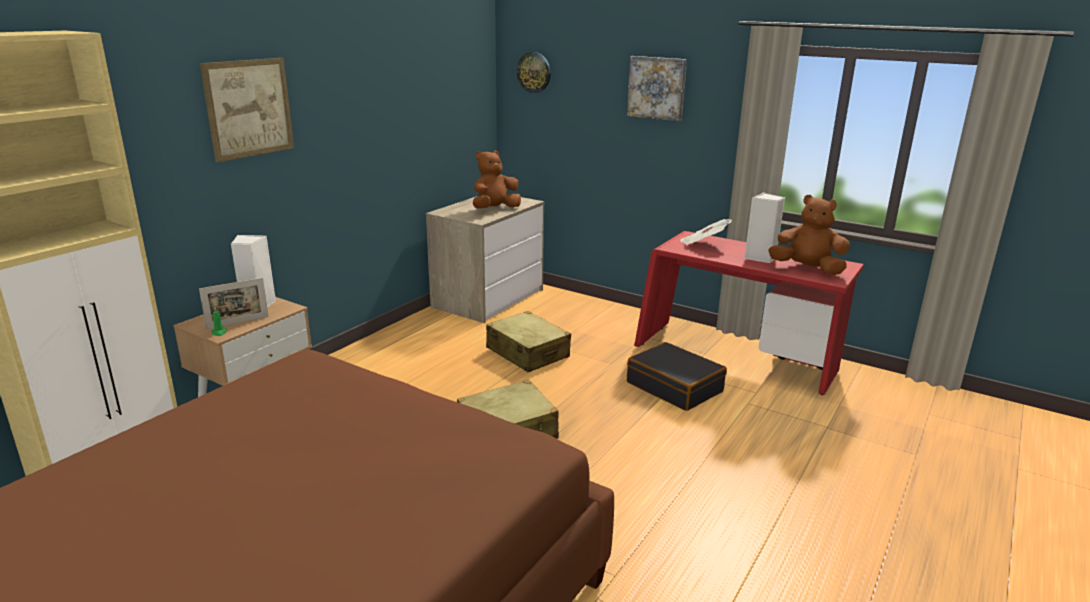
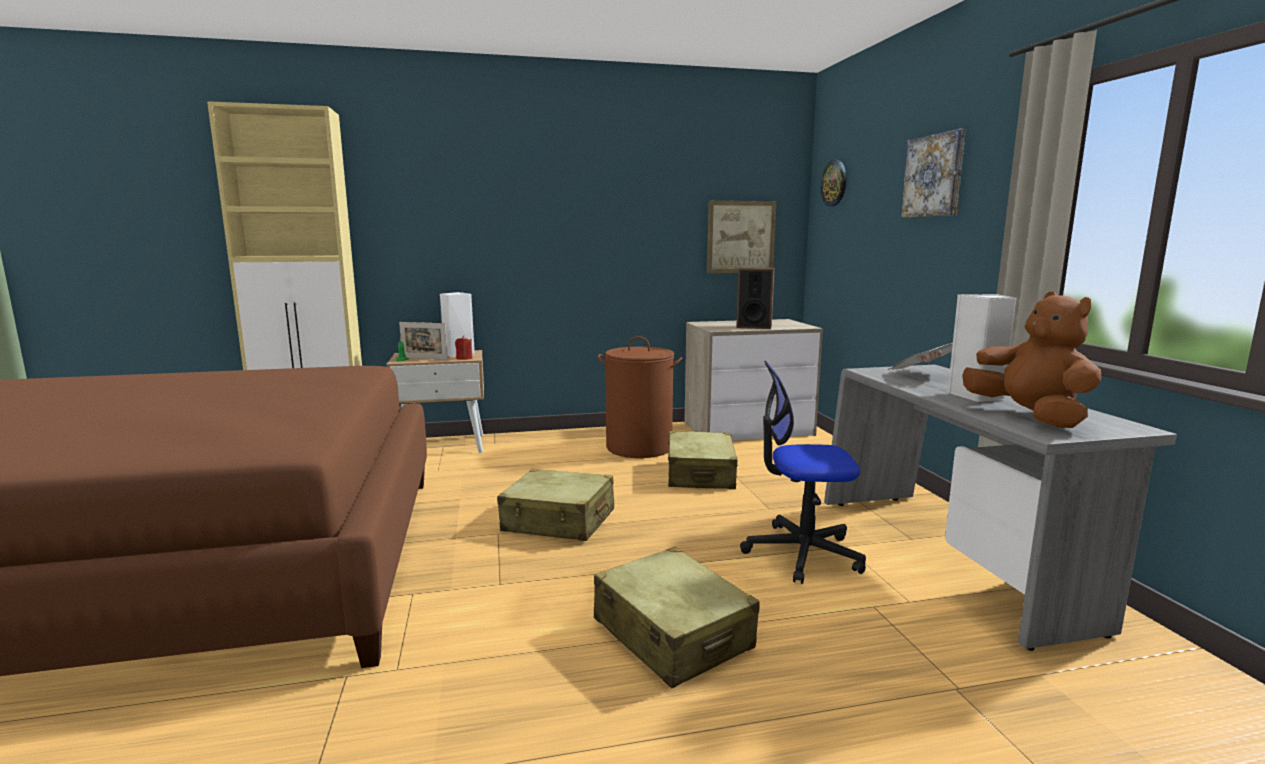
camera: 45 degrees right, 10 degrees down
picture [200,58,294,162] -> picture moved to [707,201,776,273]
brown plush toy [473,150,521,208] -> speaker [736,267,775,329]
black suitcase [627,342,727,411] -> office chair [740,361,866,584]
red desk [634,231,864,395] -> grey desk [824,365,1177,651]
none -> red candle [455,336,472,360]
none -> beige suitcase [594,547,760,688]
none -> brown laundry basket [598,336,682,458]

